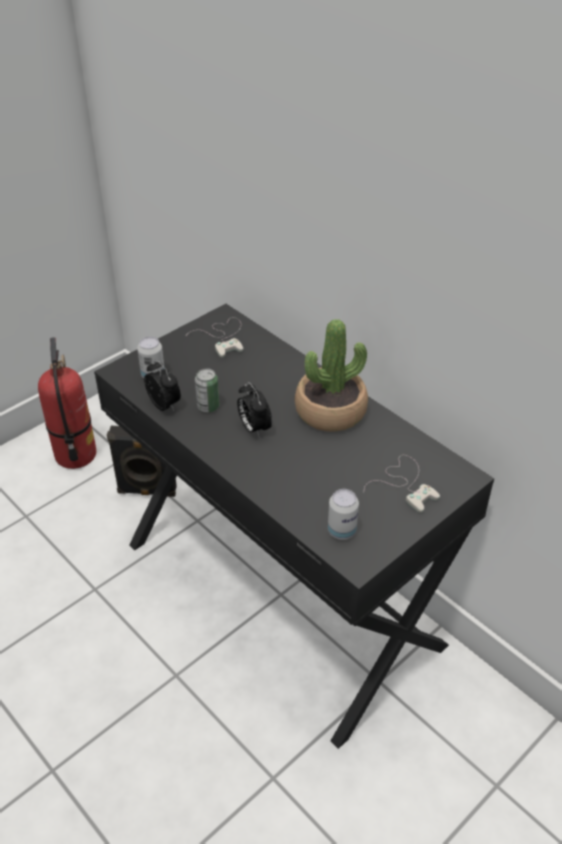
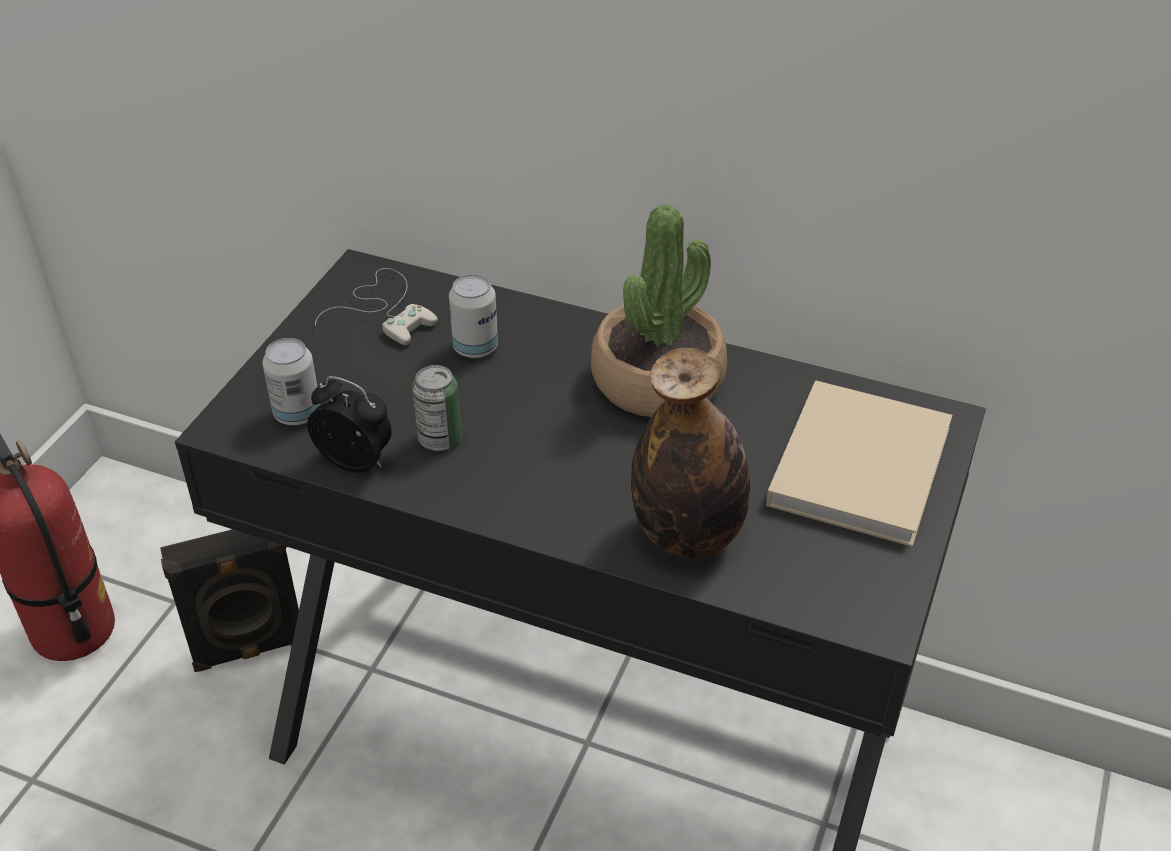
camera: 25 degrees left, 0 degrees up
alarm clock [237,382,272,438] -> none
can [328,489,359,540] -> can moved to [449,274,498,358]
white game controller [364,455,440,513] -> beige book [766,380,952,547]
none -> bottle [631,348,751,558]

